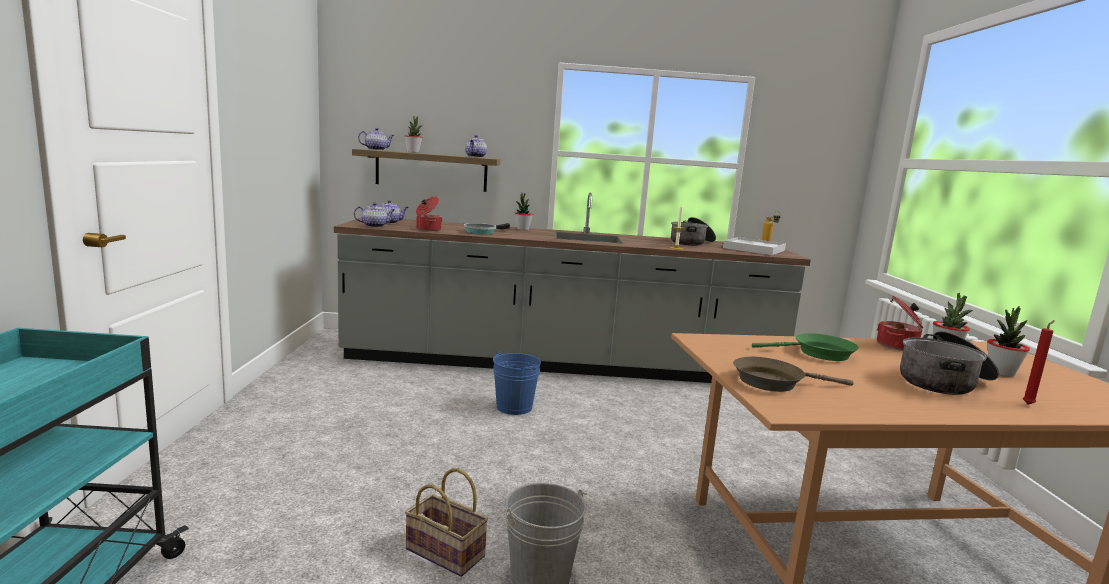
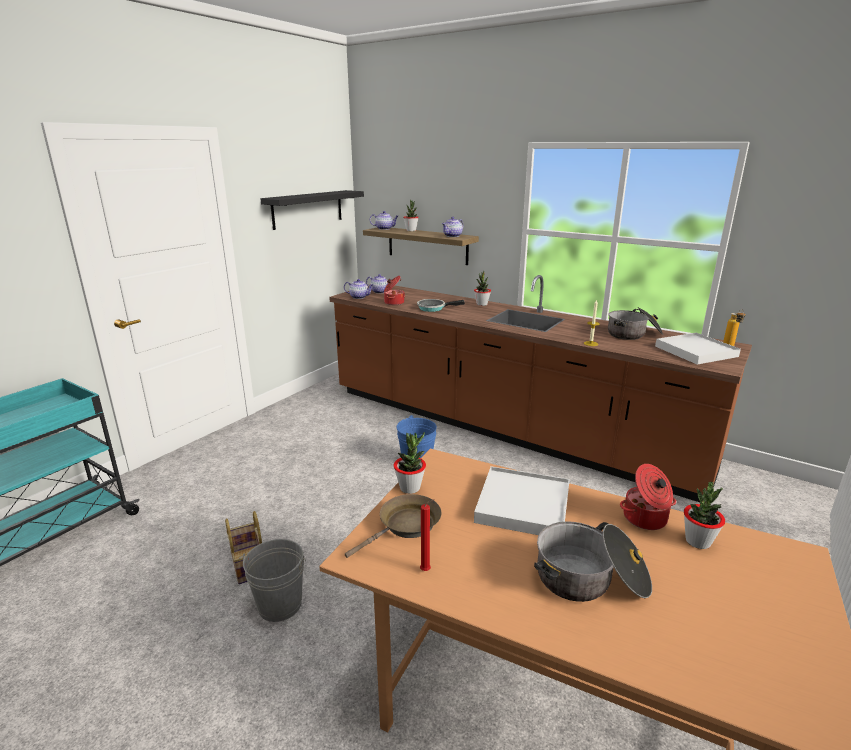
camera: 35 degrees right, 10 degrees up
grey counter [334,193,811,383] -> brown counter [329,275,752,502]
brown frying pan [733,357,854,392] -> brown frying pan turned 105 degrees clockwise [345,494,442,558]
green frying pan [752,333,859,361] -> white tray [474,466,570,535]
potted plant [987,306,1030,377] -> potted plant moved to [394,432,426,494]
red candle [1023,320,1055,405] -> red candle moved to [420,499,435,571]
none -> black shelf [260,190,364,230]

